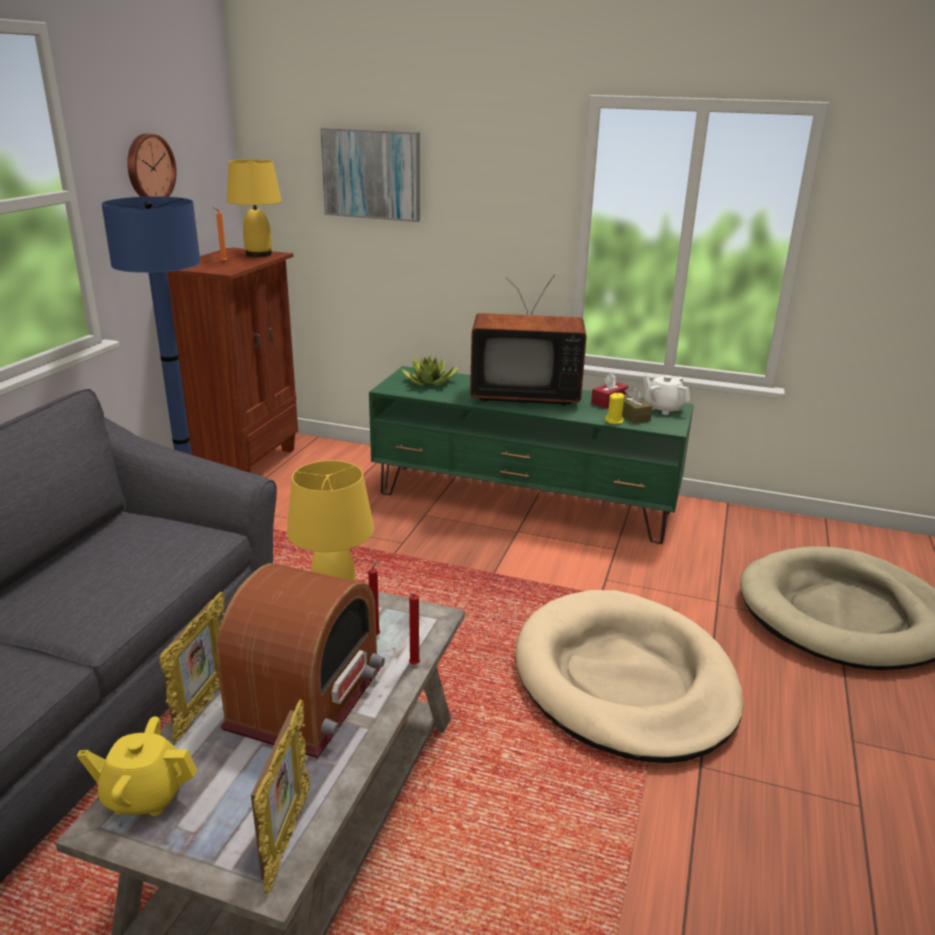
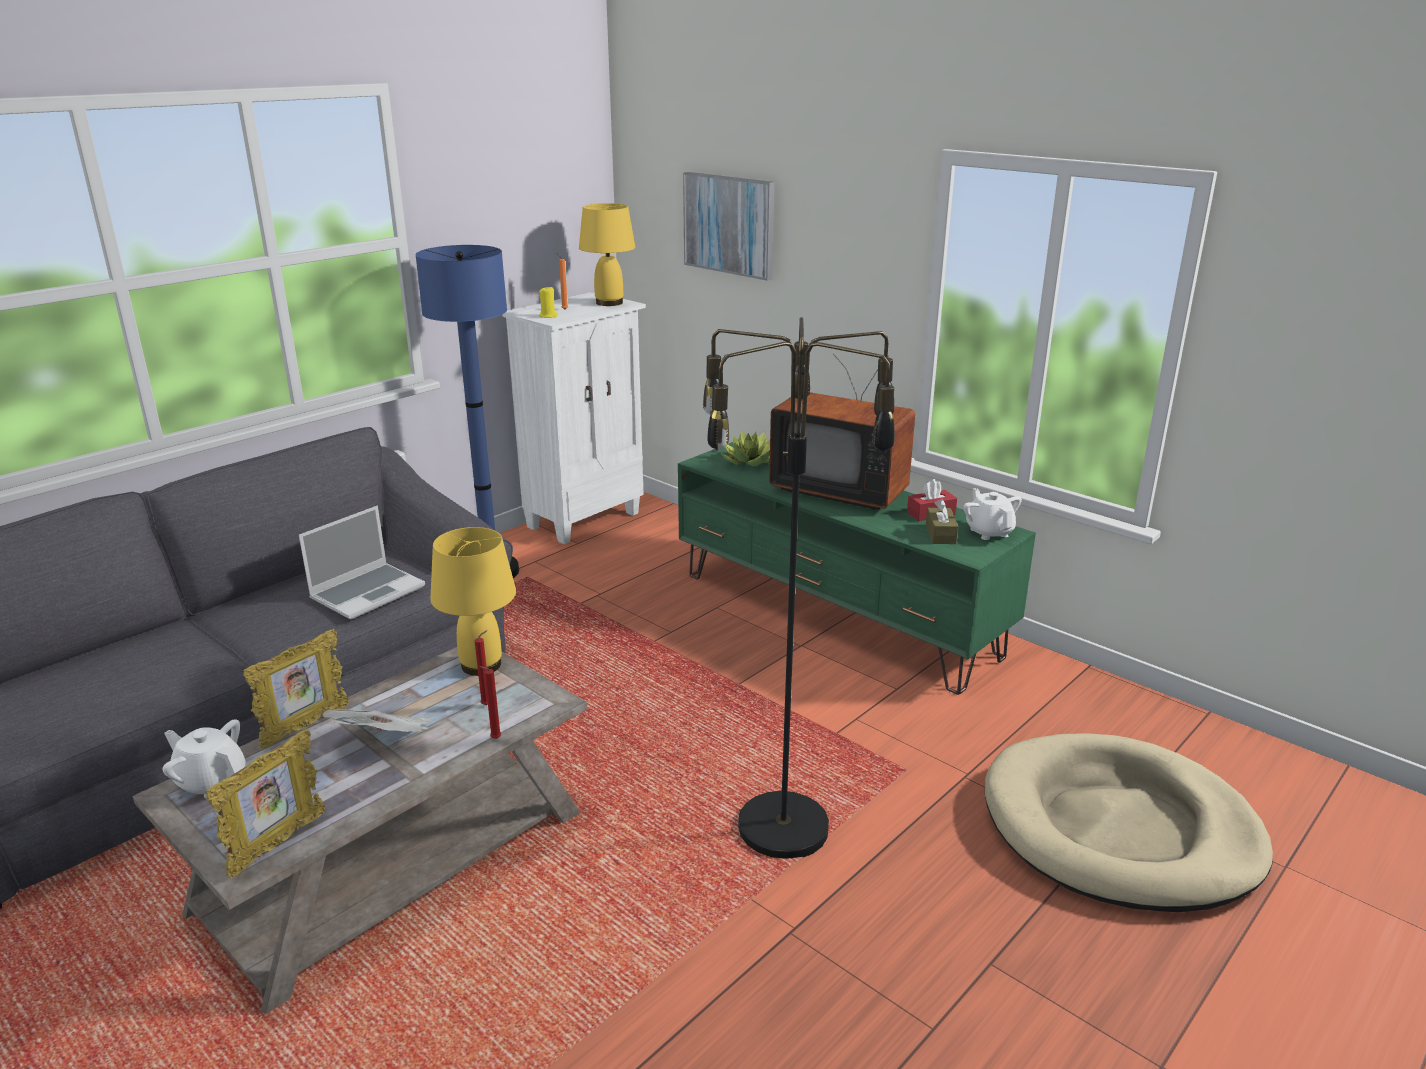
camera: 25 degrees right, 0 degrees up
yellow teapot [77,716,197,816] -> white teapot [163,719,246,799]
wall clock [127,134,176,197] -> none
brown cabinet [167,248,298,472] -> white cabinet [502,293,646,544]
radio [216,563,385,758] -> newspaper [322,709,432,733]
beige dog bed [515,590,743,763] -> floor lamp [703,317,895,859]
yellow candle [605,392,624,424] -> yellow candle moved to [539,286,558,318]
none -> laptop [299,506,425,619]

